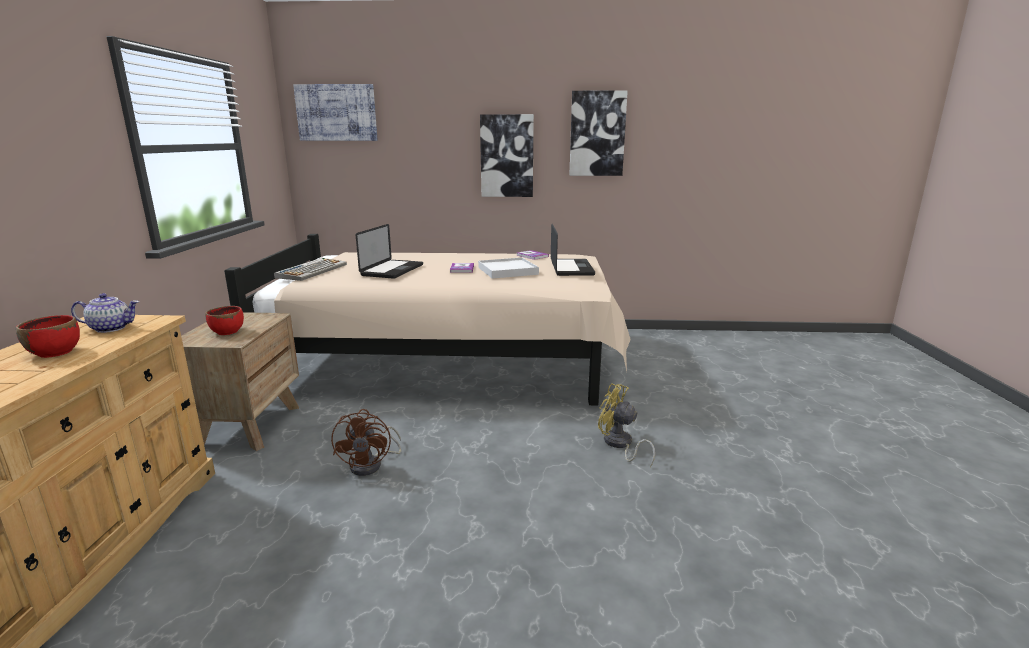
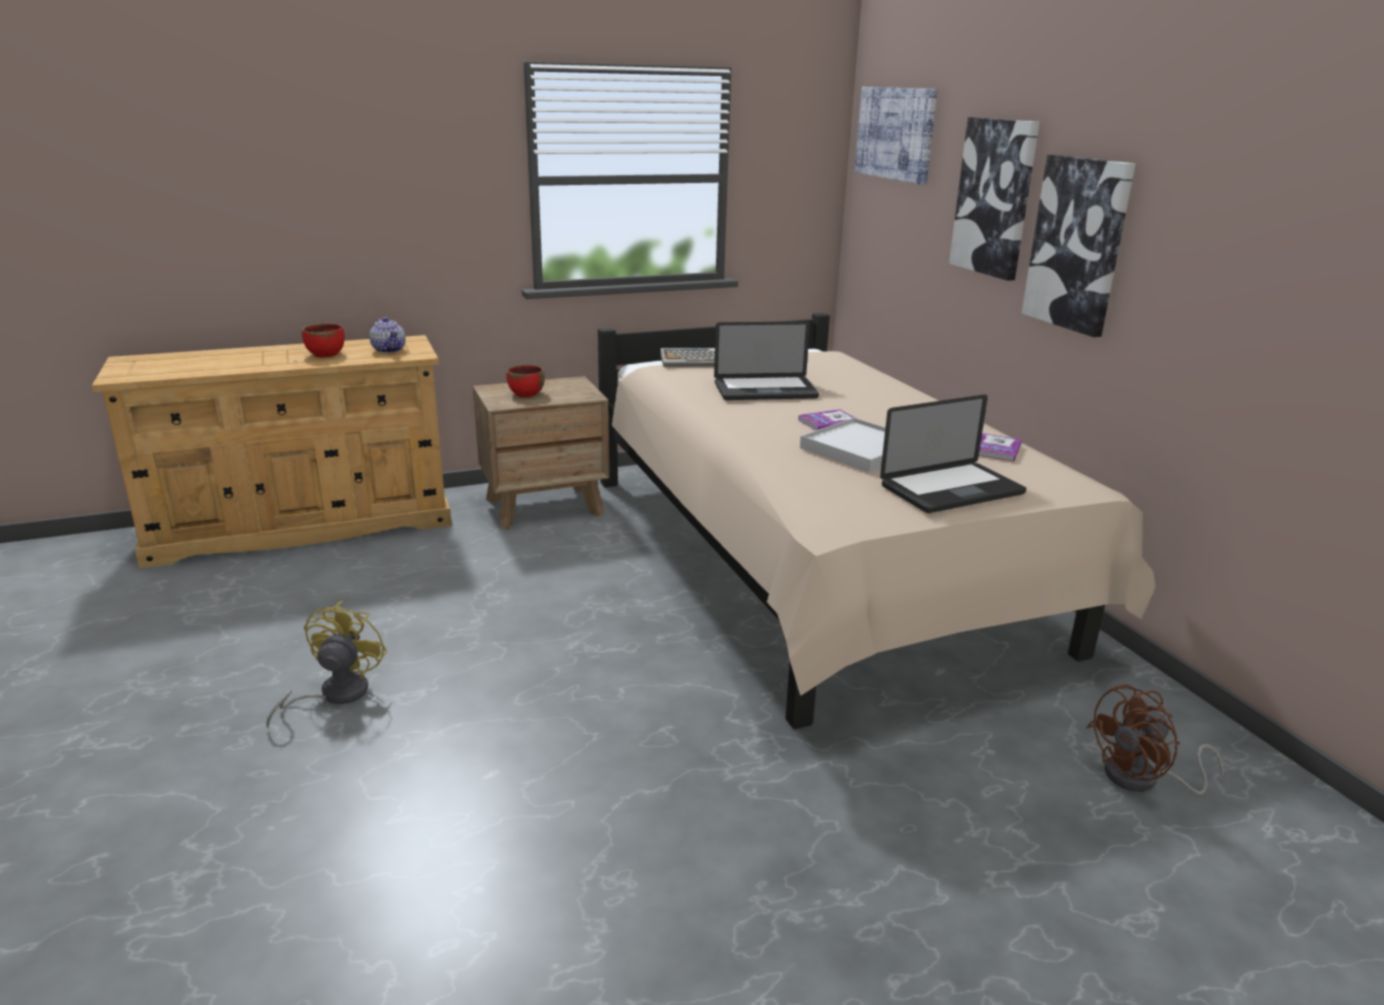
camera: 65 degrees right, 5 degrees up
brown fan [331,409,401,476] -> brown fan moved to [1087,684,1224,795]
picture [569,90,628,176] -> picture moved to [949,117,1040,281]
yellow fan [598,383,655,467] -> yellow fan moved to [266,601,387,729]

